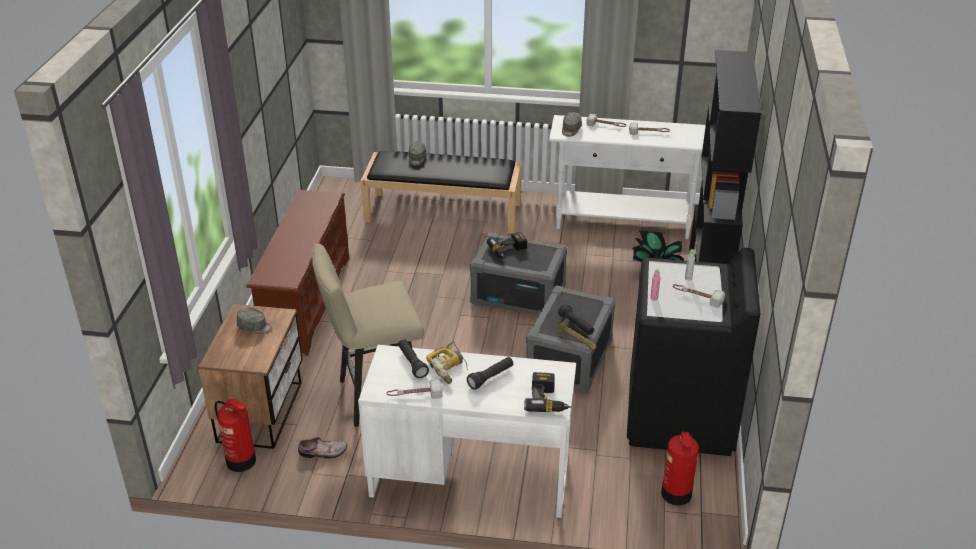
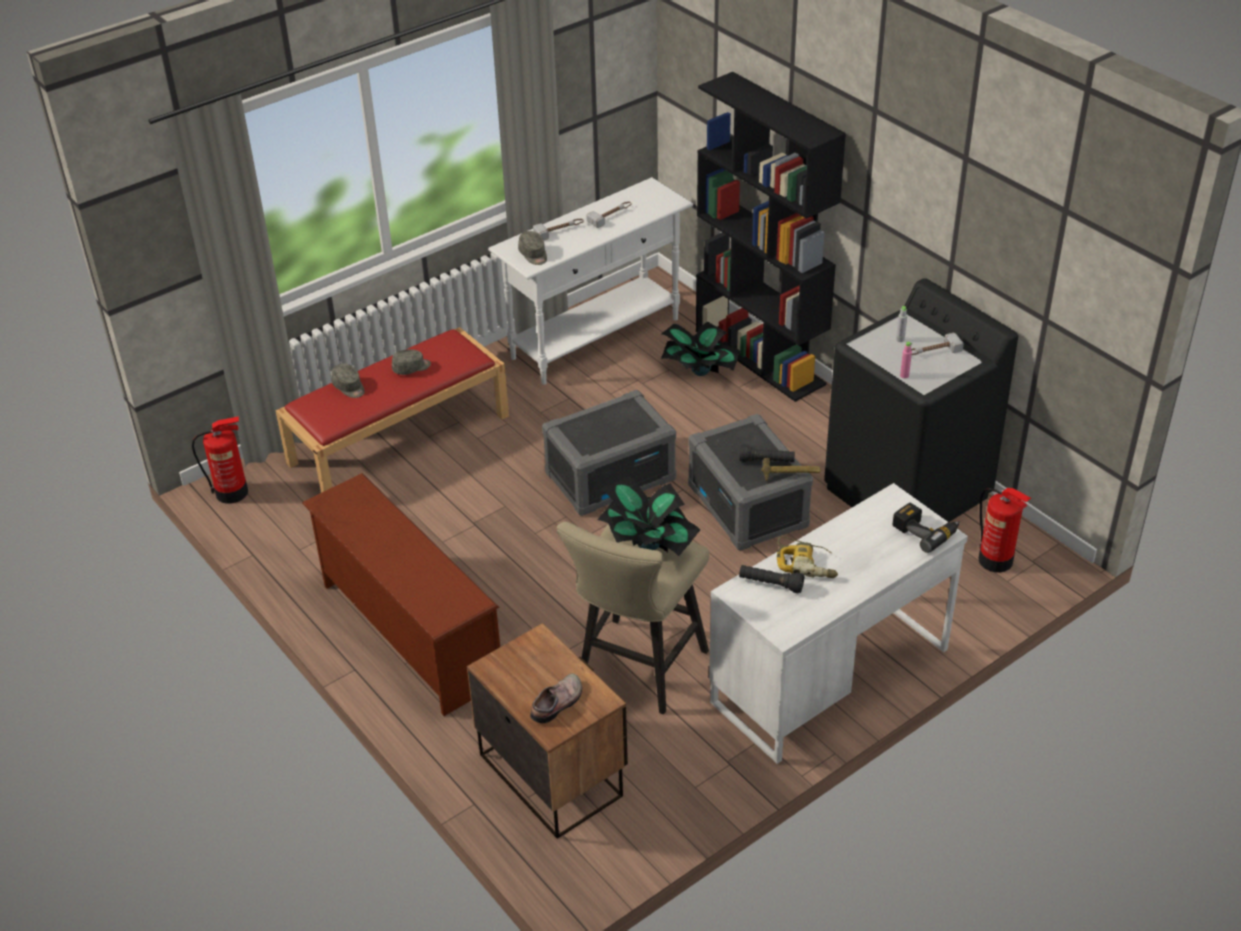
camera: 45 degrees left, 5 degrees up
fire extinguisher [215,399,256,472] -> fire extinguisher moved to [192,416,248,504]
grey cap [237,307,272,334] -> grey cap moved to [392,349,431,375]
shoe [298,437,347,459] -> shoe moved to [530,673,582,723]
black bench [361,151,522,233] -> red bench [276,327,509,493]
hammer [387,379,443,399] -> none
black flashlight [467,357,513,390] -> none
power drill [487,232,527,259] -> none
none -> potted plant [597,477,700,556]

